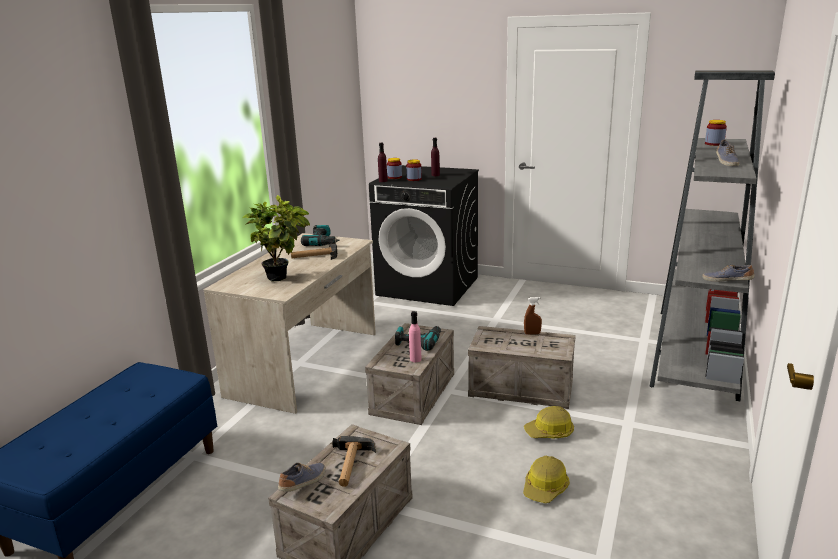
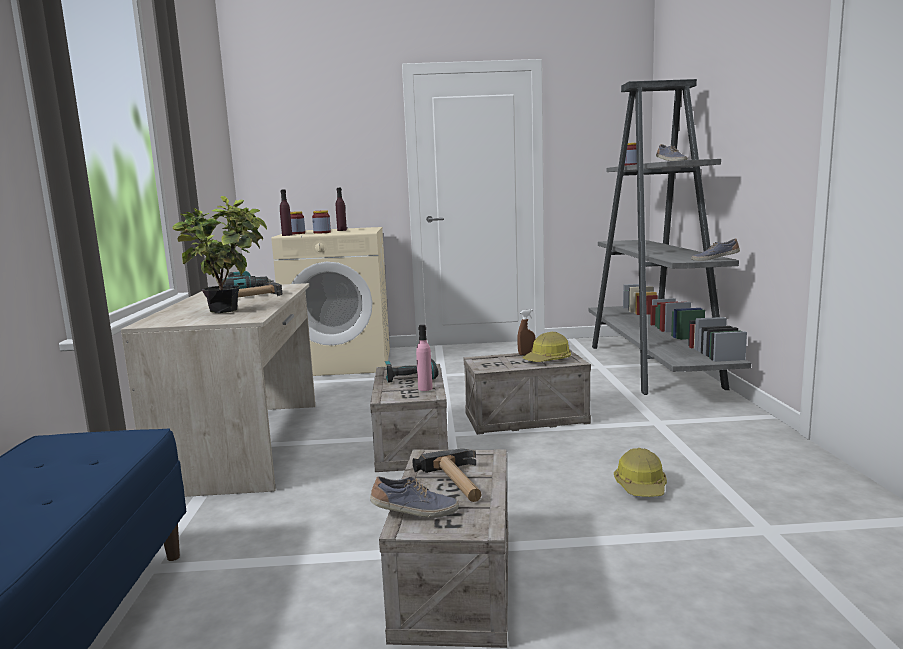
camera: 25 degrees left, 10 degrees down
shoe [278,463,326,492] -> shoe turned 75 degrees clockwise [370,476,459,518]
black washing machine [369,165,479,306] -> beige washing machine [271,227,390,376]
hard hat [524,406,574,438] -> hard hat moved to [523,332,571,362]

